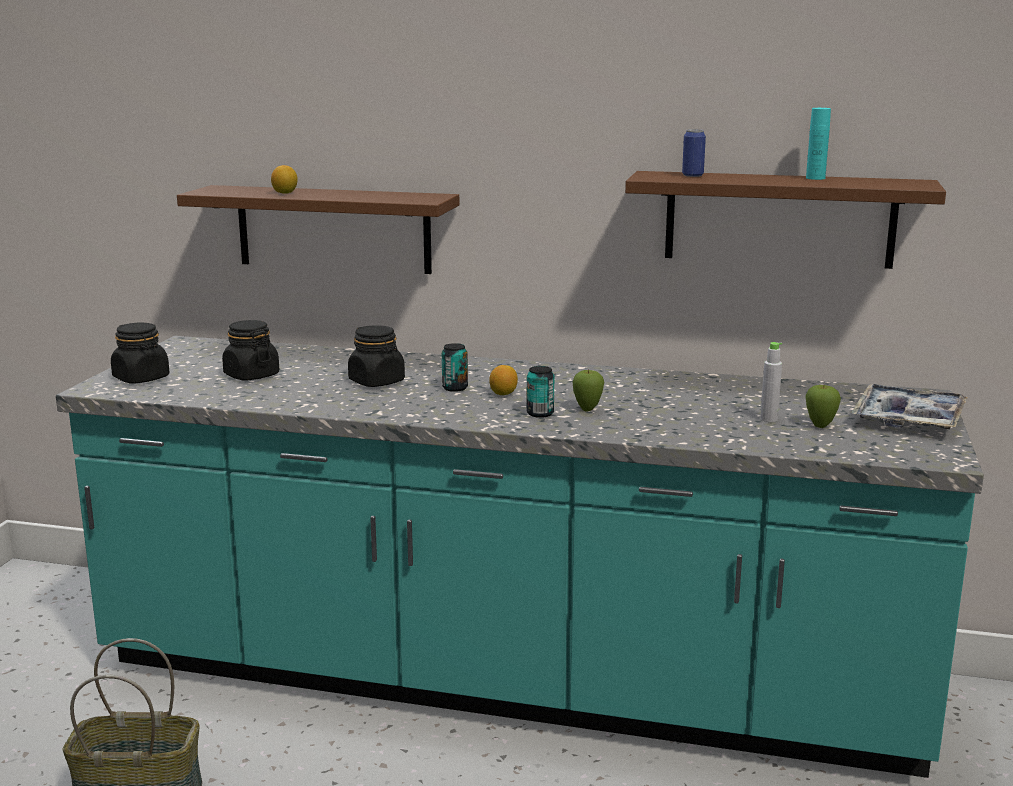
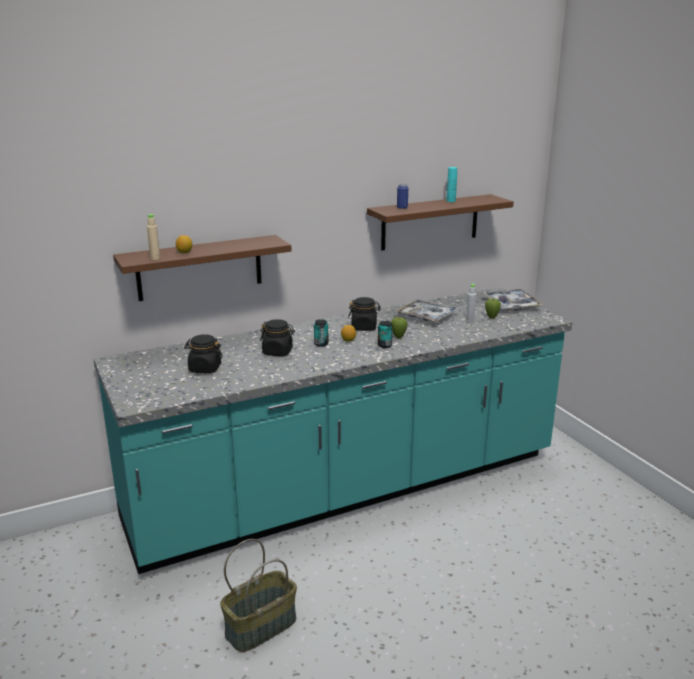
camera: 40 degrees left, 5 degrees up
black jar [111,323,170,383] -> black jar moved to [348,297,381,331]
none -> beige bottle [147,214,160,260]
none -> tray [396,300,460,322]

